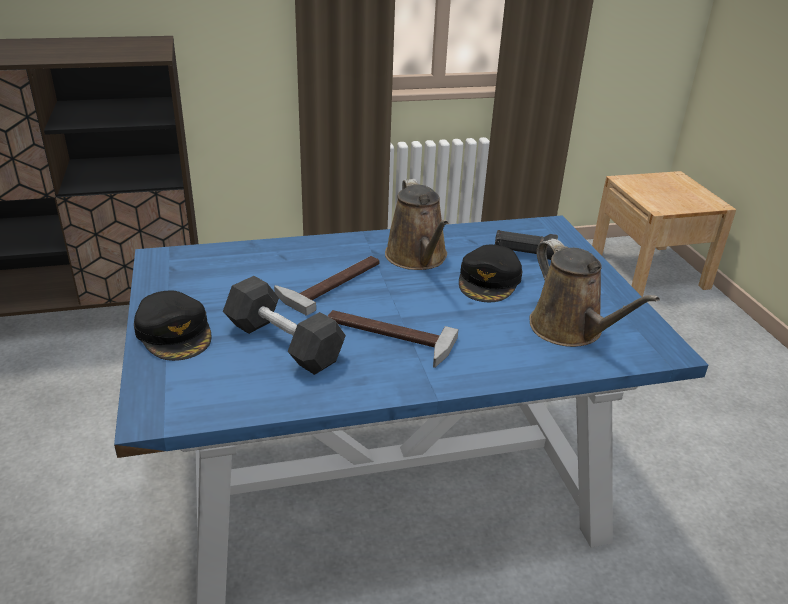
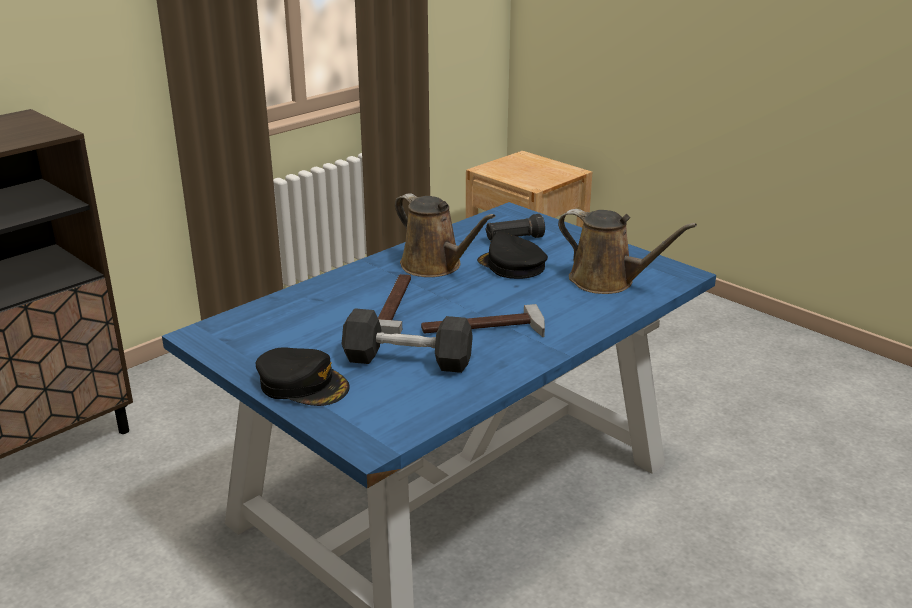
camera: 30 degrees left, 5 degrees down
black cap [459,245,522,302] -> black cap turned 150 degrees clockwise [477,232,548,279]

